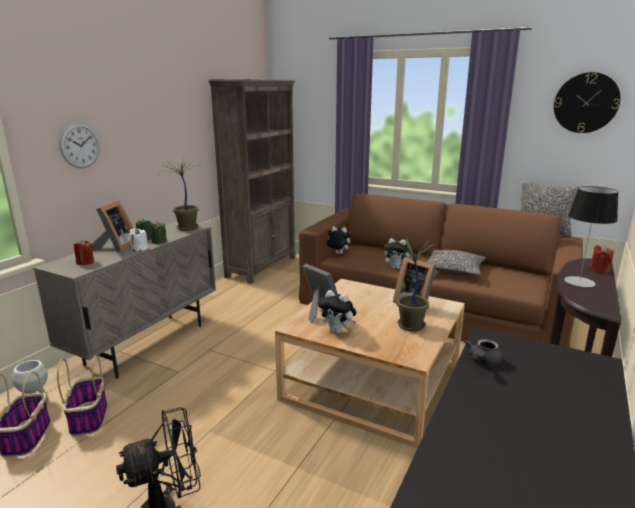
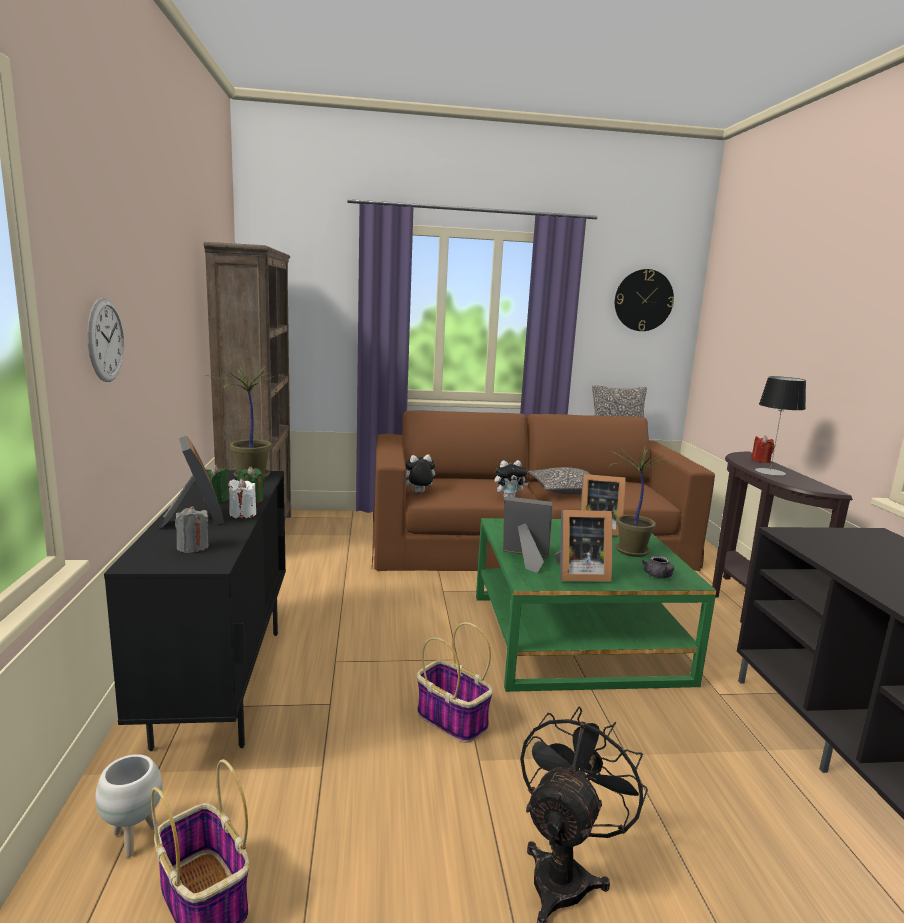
camera: 35 degrees left, 5 degrees down
beige cabinet [33,221,216,379] -> black cabinet [104,470,286,751]
basket [57,355,107,436] -> basket moved to [417,622,493,743]
red candle [74,240,94,265] -> grey candle [175,506,209,553]
beige coffee table [275,279,465,448] -> green coffee table [476,518,716,692]
plush toy [318,290,356,334] -> picture frame [555,510,612,582]
grey teapot [464,339,502,366] -> grey teapot moved to [642,556,674,578]

